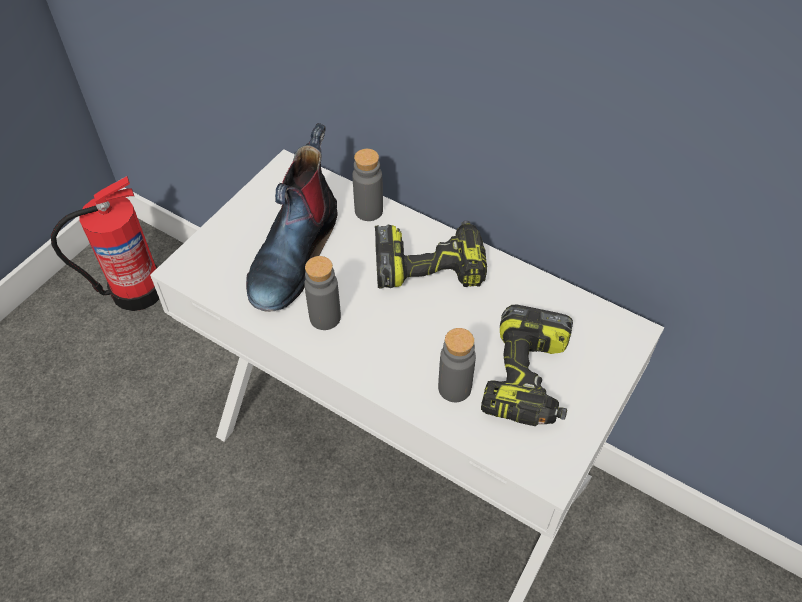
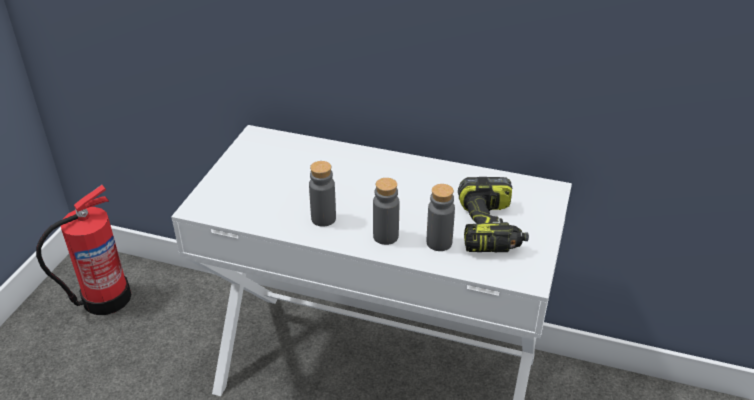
camera: 15 degrees left, 15 degrees down
boot [246,123,338,312] -> none
grey bottle [352,149,383,221] -> grey bottle moved to [373,178,399,245]
power drill [375,221,487,289] -> none

